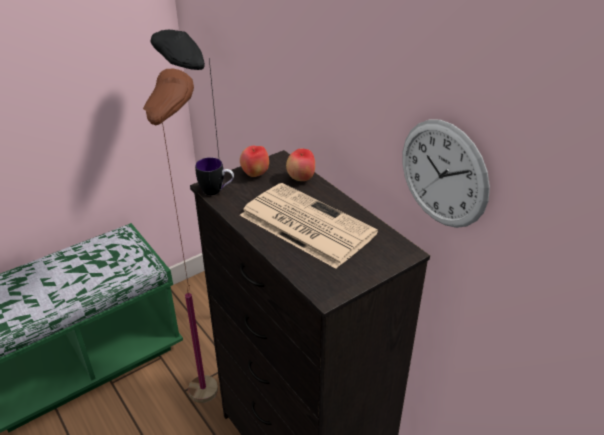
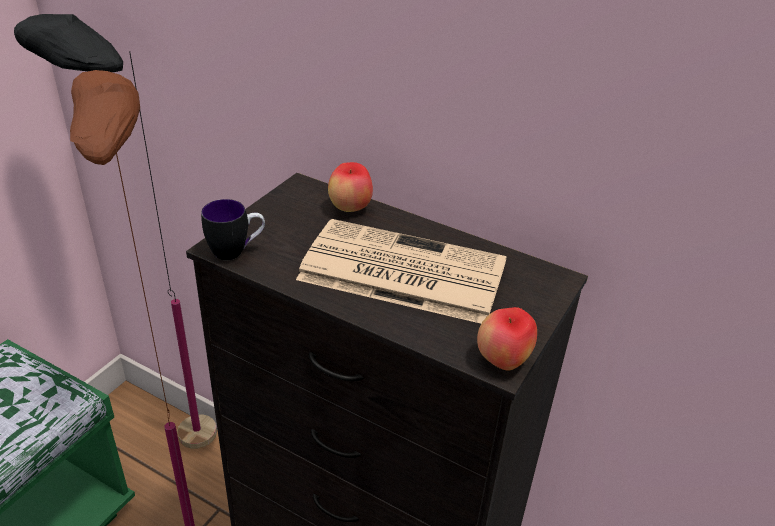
camera: 25 degrees left, 0 degrees up
apple [240,146,269,177] -> apple moved to [477,307,537,371]
wall clock [402,120,490,228] -> none

